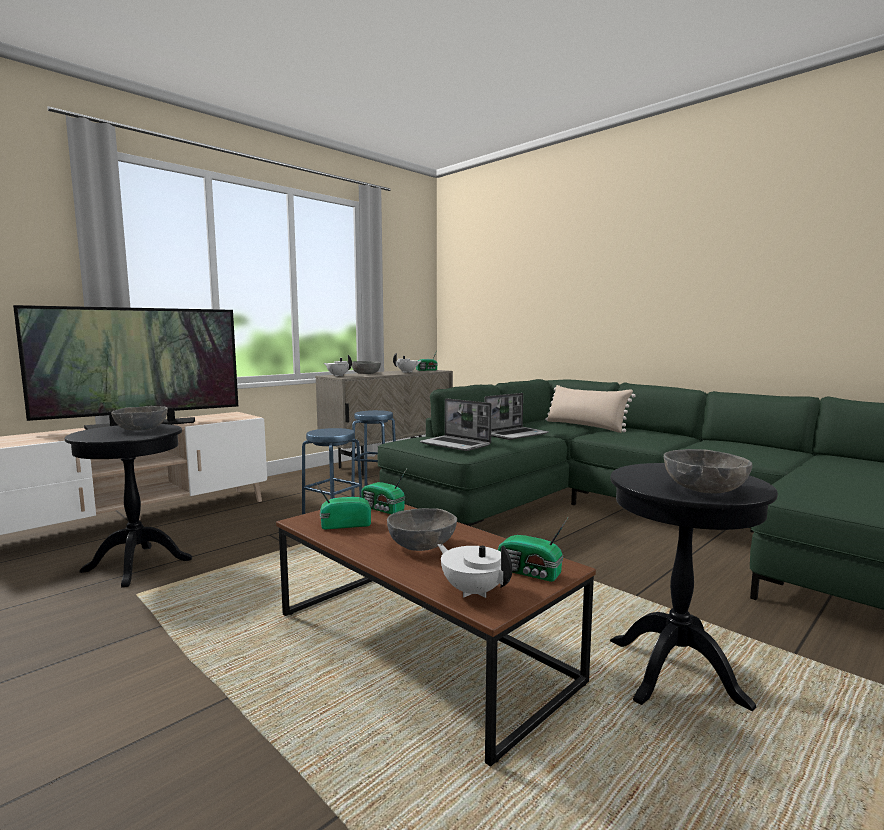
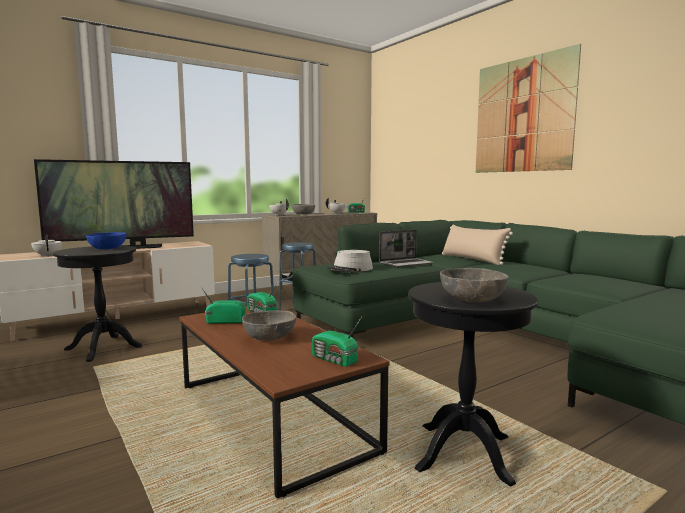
camera: 10 degrees right, 0 degrees up
grey bowl [111,406,168,431] -> blue bowl [86,232,127,249]
laptop [420,398,492,451] -> grey hat [326,250,373,273]
white teapot [437,544,512,598] -> white teapot moved to [31,234,62,257]
none -> picture [476,44,581,173]

